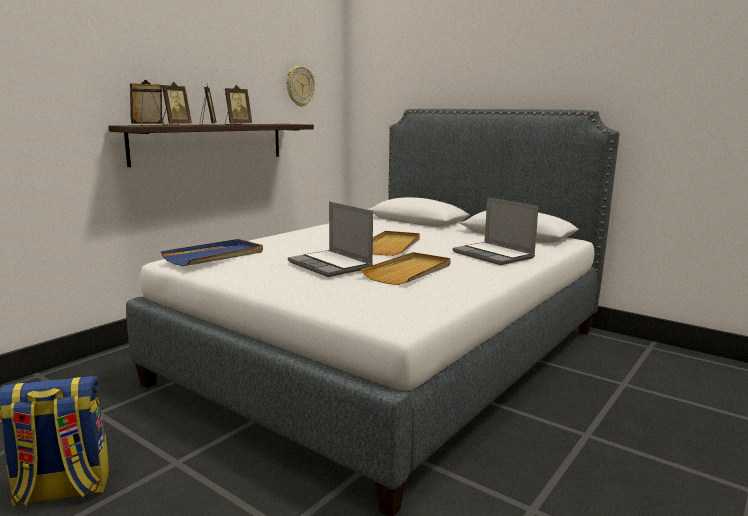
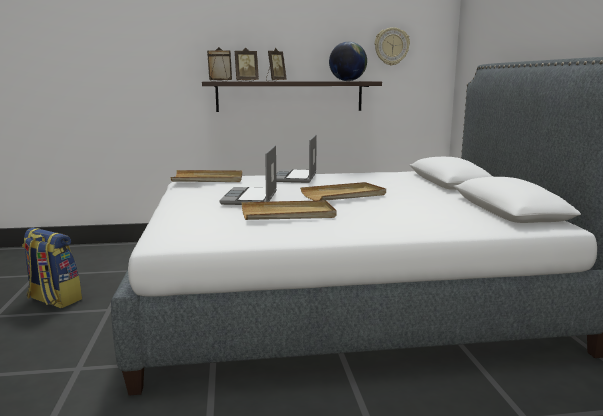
camera: 45 degrees right, 0 degrees up
blue tray [161,239,263,266] -> beige tray [171,170,242,182]
picture frame [225,85,252,125] -> none
laptop [453,198,539,265] -> laptop moved to [276,134,317,183]
none -> globe [329,42,367,81]

